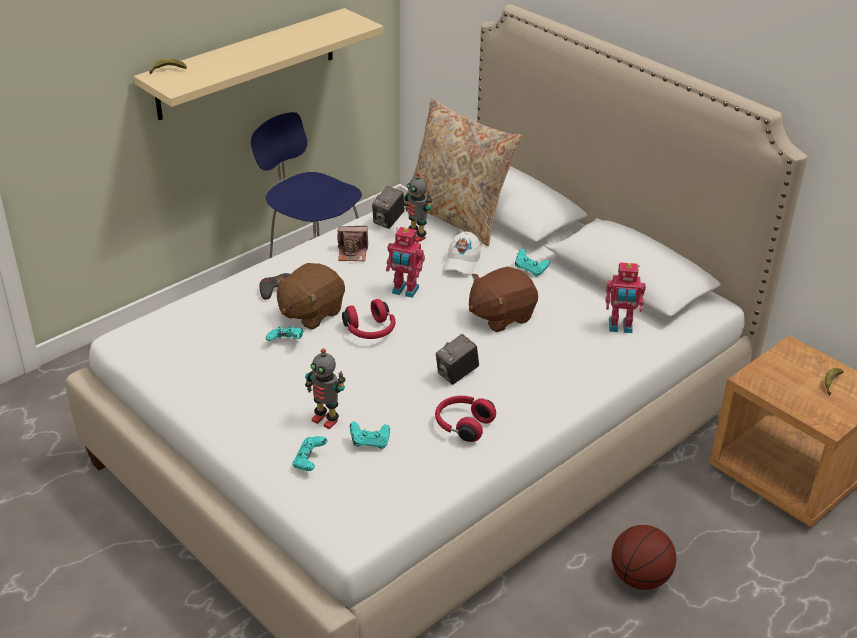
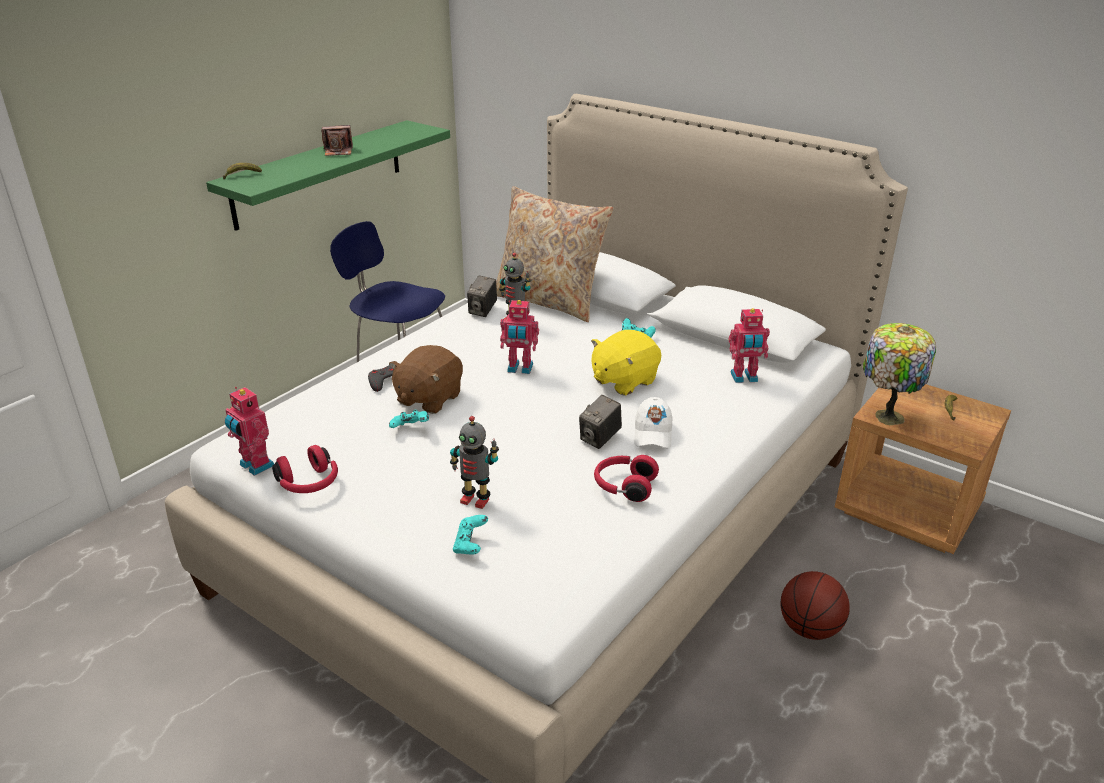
camera: 10 degrees left, 5 degrees down
beige shelf [134,8,383,120] -> green shelf [206,120,450,231]
camera [337,226,368,261] -> camera moved to [321,125,353,156]
red headphones [342,299,395,339] -> red headphones moved to [272,445,338,493]
turquoise game controller [350,422,390,449] -> none
white cap [443,231,481,275] -> white cap moved to [634,397,672,448]
brown plush toy [469,266,538,332] -> yellow plush toy [591,330,661,396]
none -> toy robot [225,387,274,476]
none -> table lamp [863,323,936,426]

